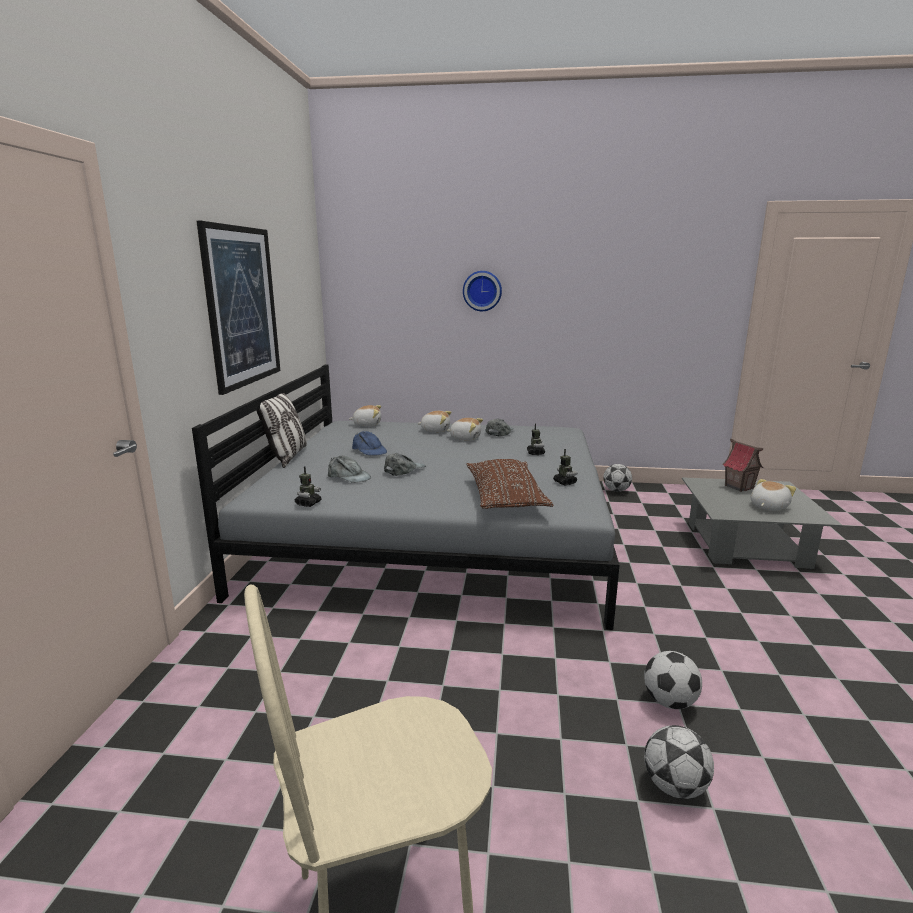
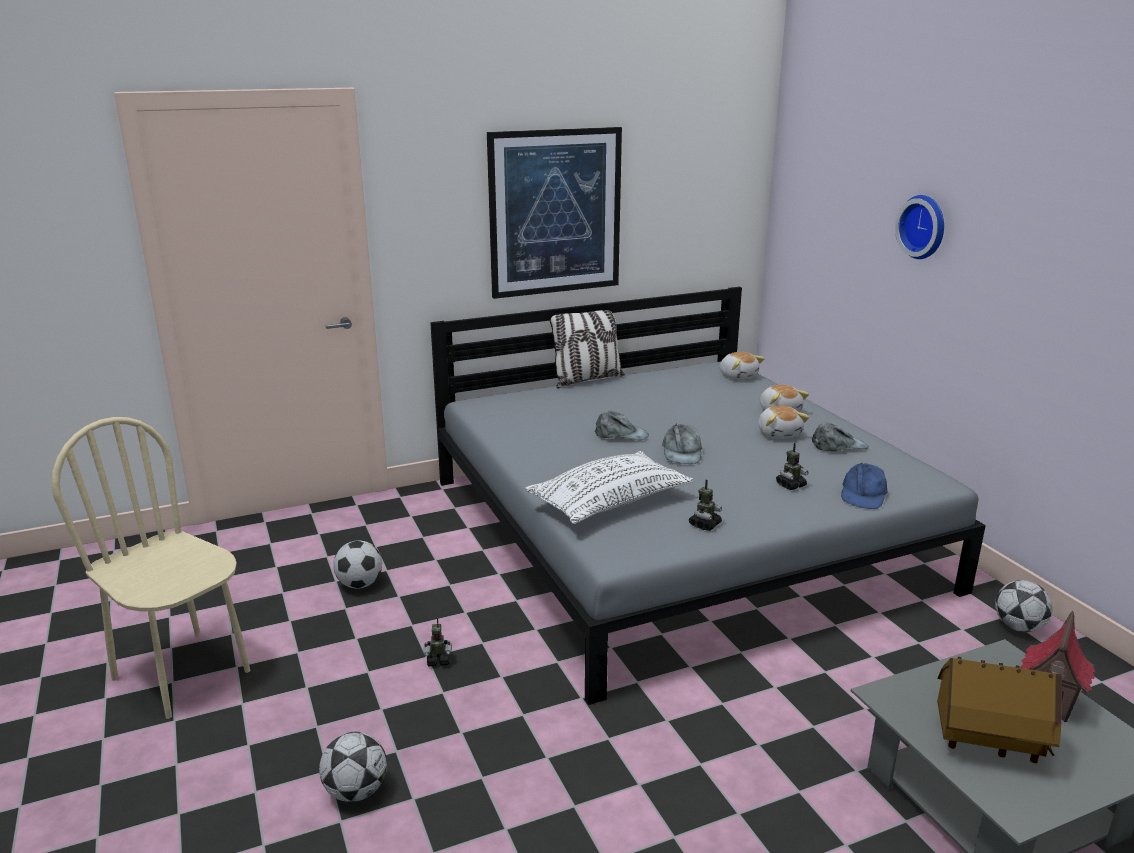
camera: 60 degrees right, 5 degrees up
toy robot [295,466,321,507] -> toy robot moved to [424,617,452,666]
grey cap [328,455,371,483] -> grey cap moved to [662,424,702,464]
blue cap [352,431,387,455] -> blue cap moved to [841,462,888,509]
brown pillow [466,459,554,509] -> white pillow [526,451,693,524]
football [644,651,702,709] -> football moved to [333,540,382,589]
plush toy [751,479,796,511] -> toy house [937,657,1062,763]

